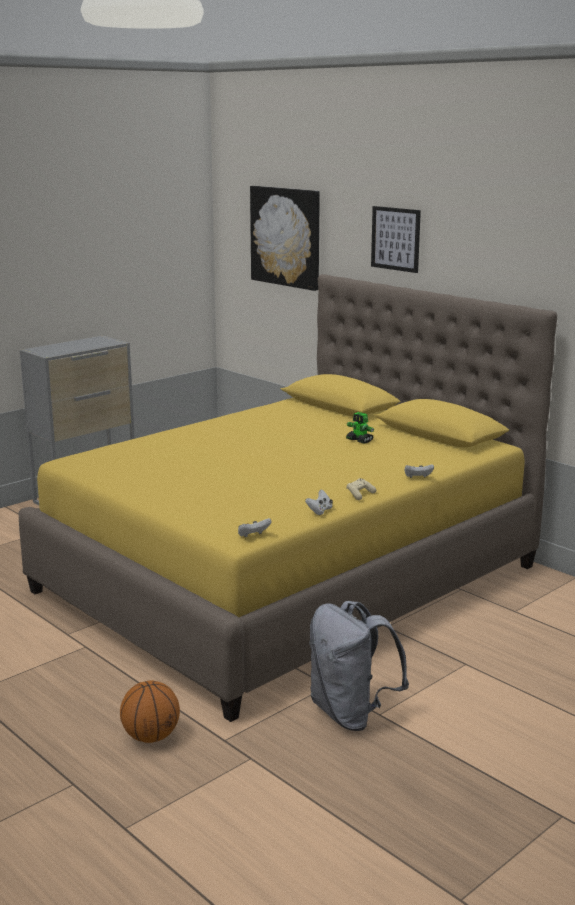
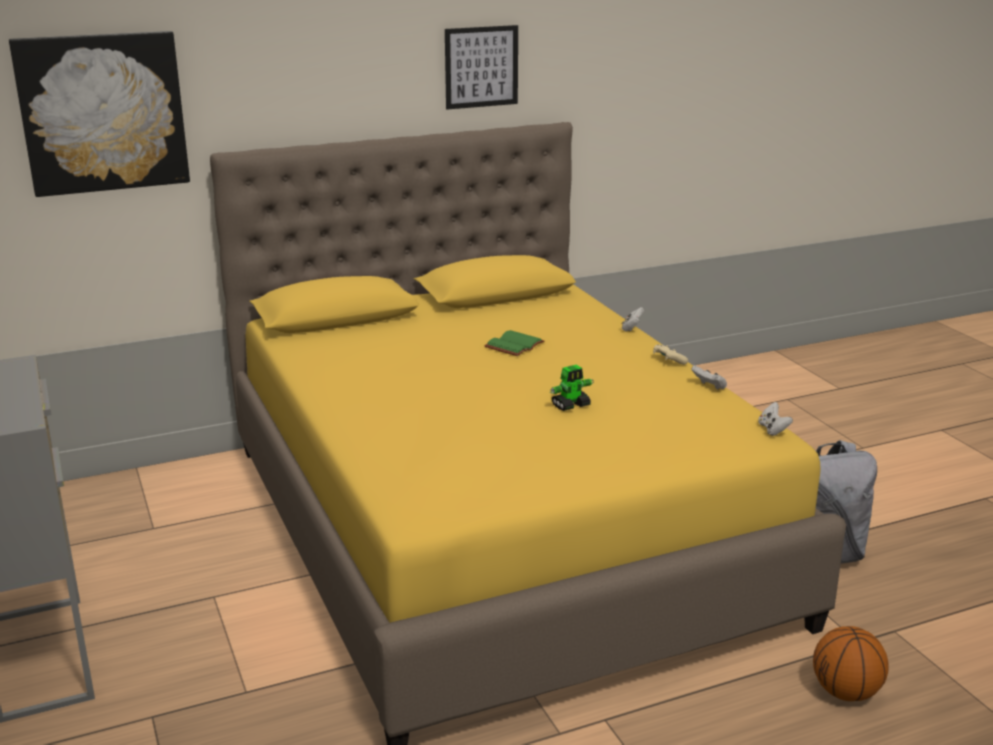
camera: 70 degrees left, 5 degrees up
toy robot [346,412,374,444] -> toy robot moved to [550,365,594,411]
picture [371,206,421,273] -> picture moved to [445,25,518,110]
none -> green book [485,330,544,356]

